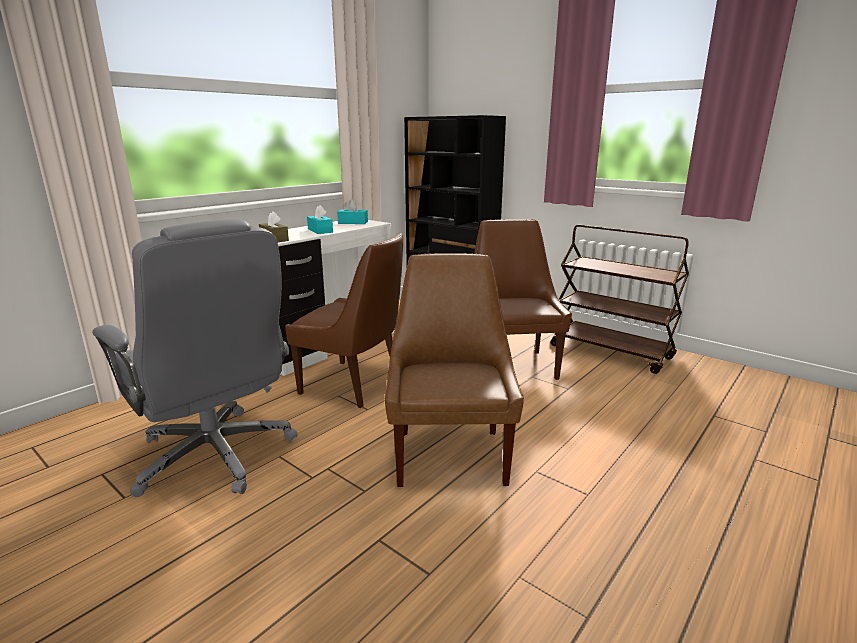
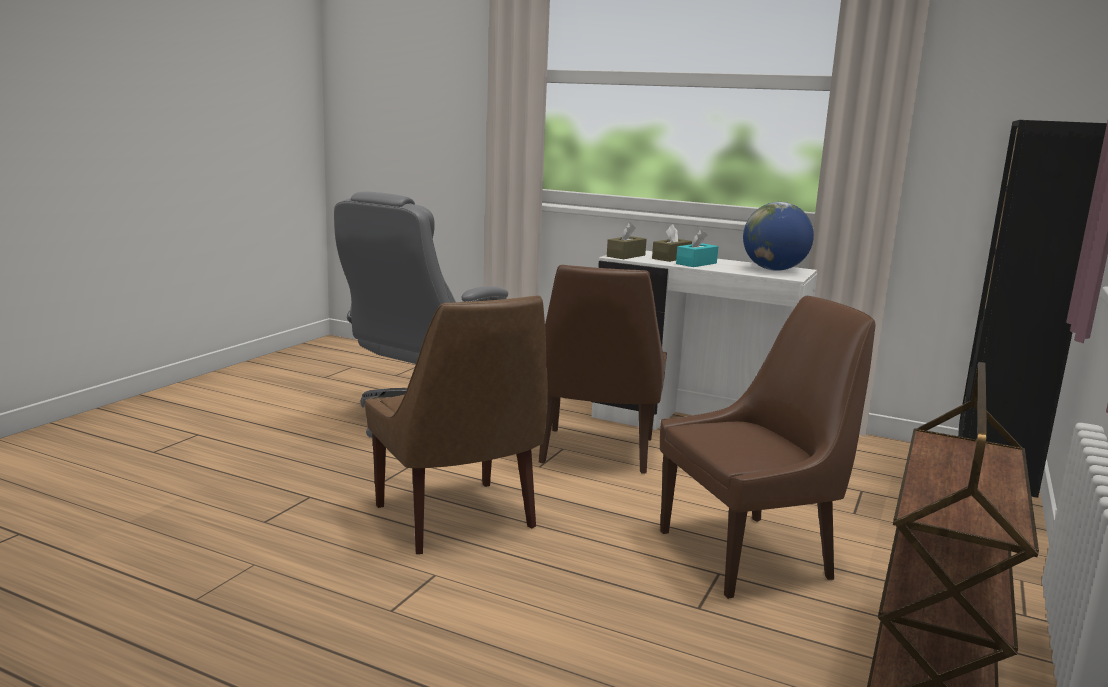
camera: 75 degrees right, 5 degrees down
turquoise tissue box [337,199,368,224] -> globe [743,202,814,271]
brown chair [385,253,524,487] -> brown chair turned 75 degrees clockwise [365,296,548,555]
none -> brown tissue box [652,224,692,262]

